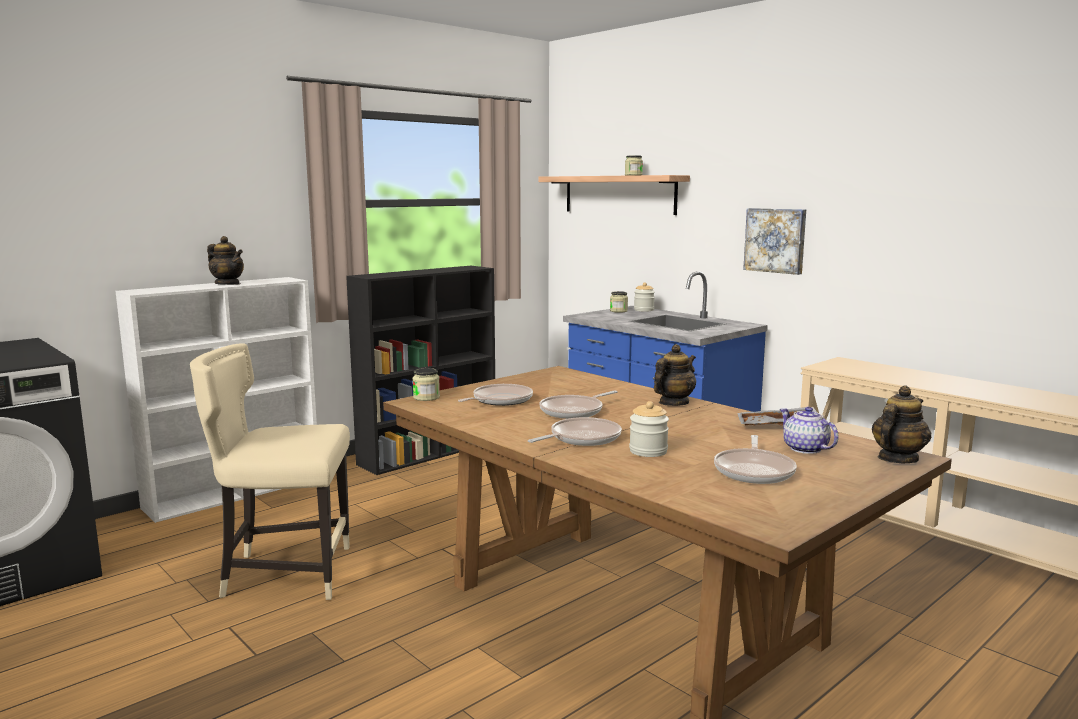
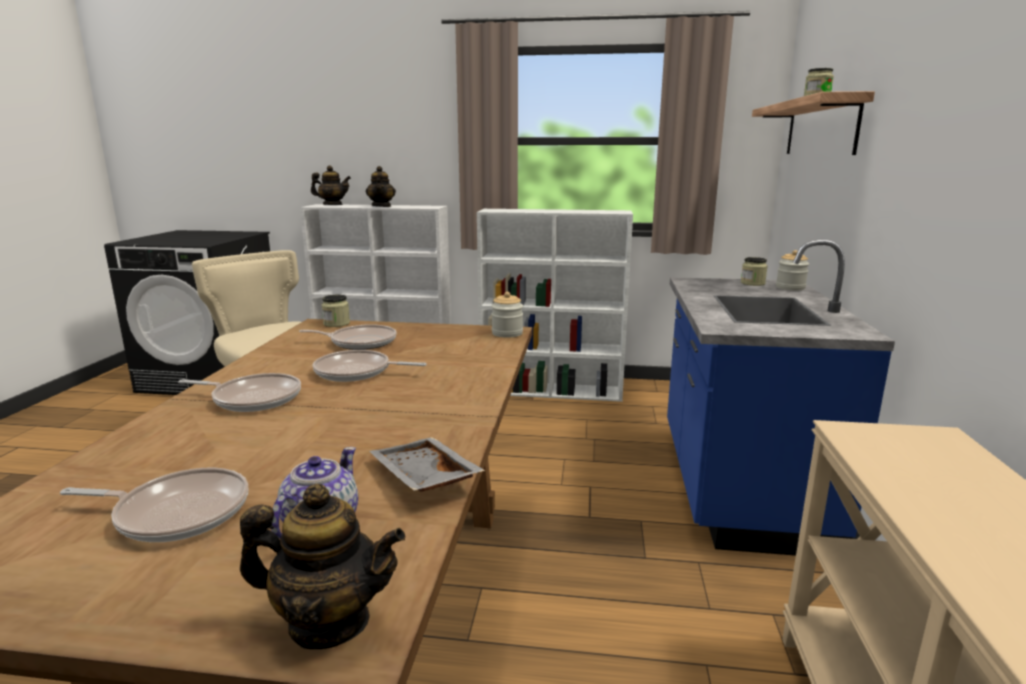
camera: 50 degrees right, 5 degrees up
black bookcase [346,266,495,475] -> white bookcase [477,209,633,402]
jar [629,401,669,457] -> jar moved to [491,292,523,338]
teapot [654,344,696,406] -> teapot moved to [311,166,351,205]
frying pan [714,435,797,484] -> frying pan turned 150 degrees counterclockwise [60,468,248,542]
picture [743,208,806,275] -> none

